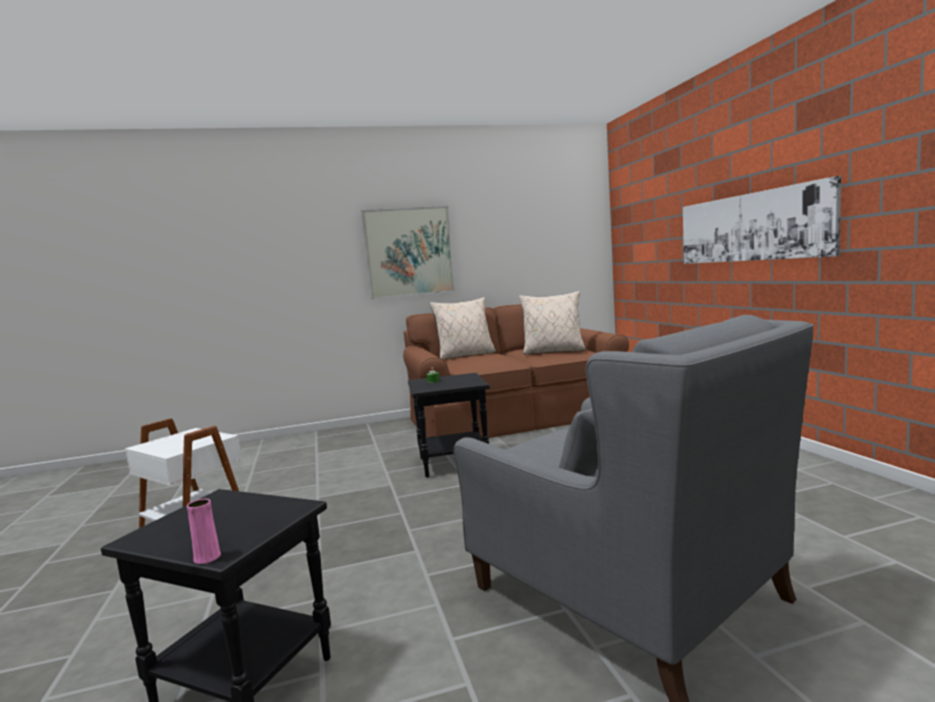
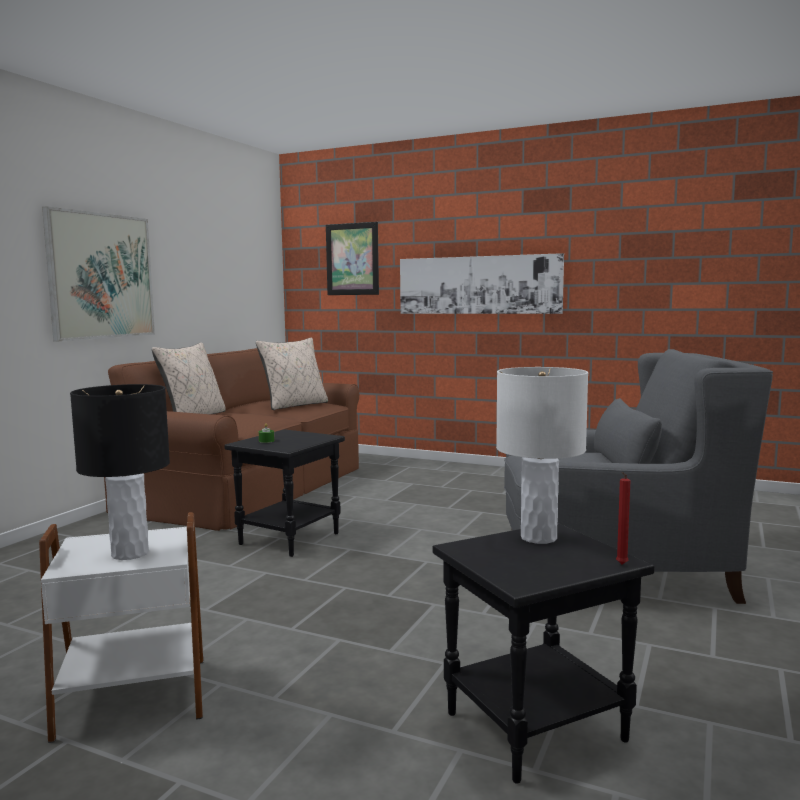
camera: 50 degrees left, 0 degrees up
pink vase [187,499,221,564] -> red candle [616,472,630,564]
none -> black table lamp [70,384,170,560]
none -> picture [326,222,379,295]
none -> white table lamp [496,367,588,544]

